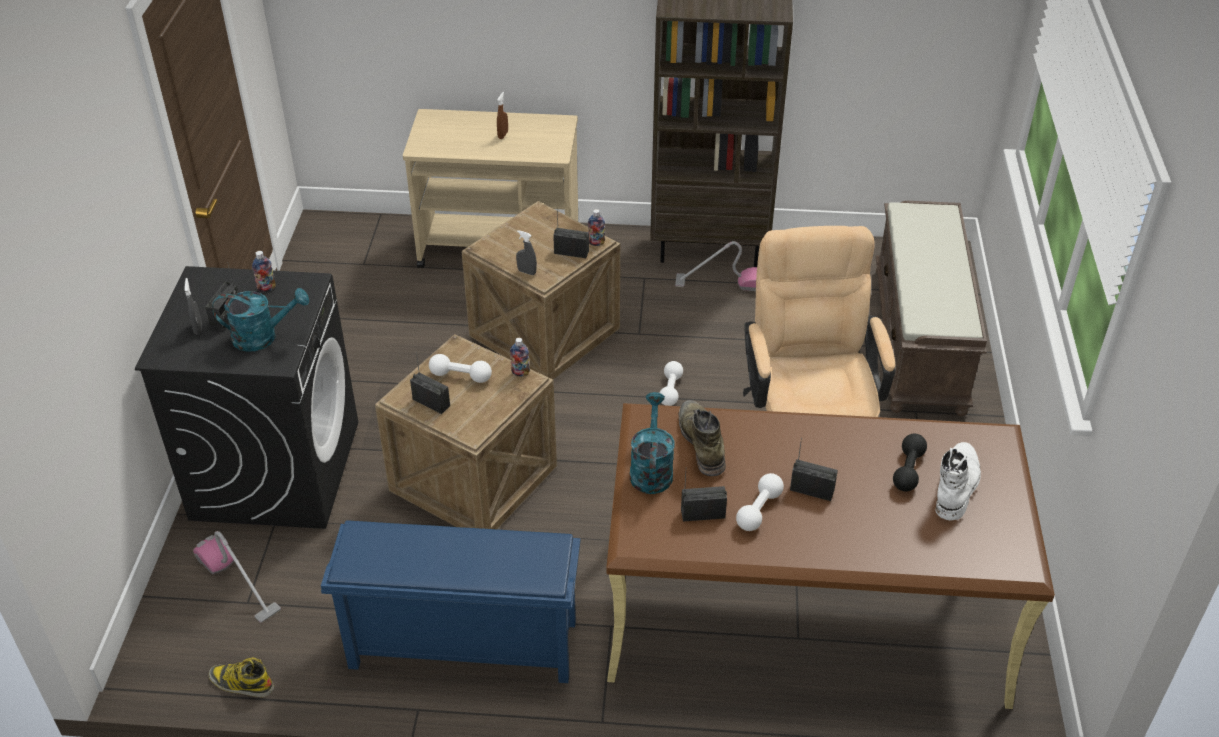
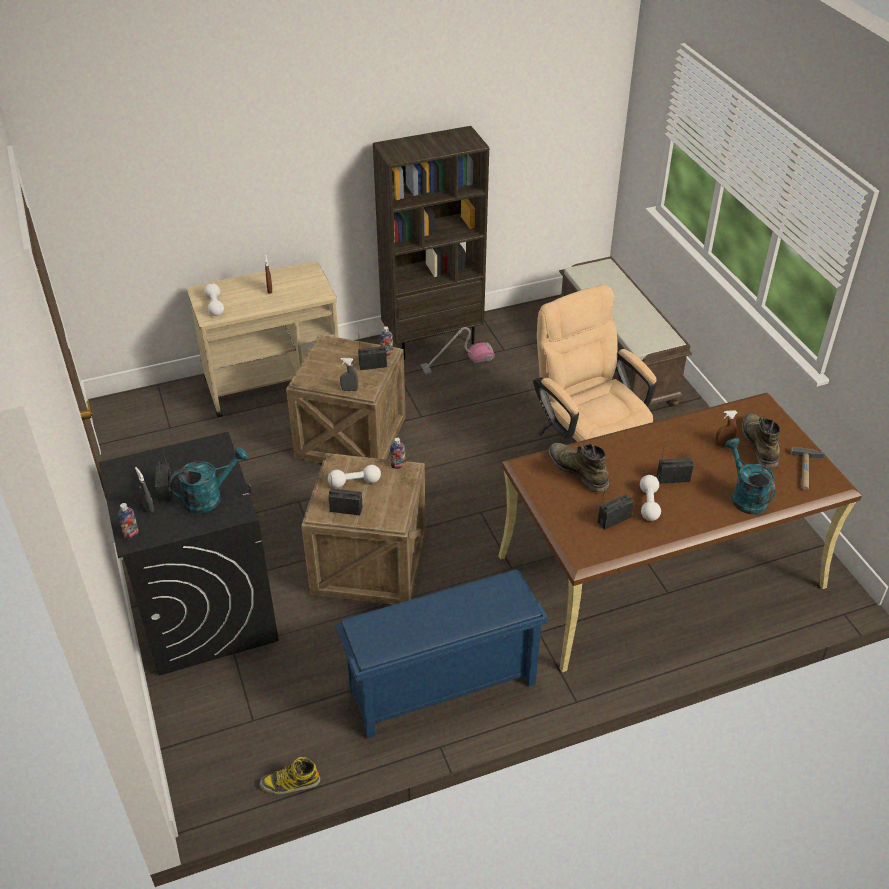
camera: 25 degrees left, 0 degrees up
vacuum cleaner [193,531,281,623] -> none
bottle [252,251,276,292] -> bottle moved to [118,503,139,540]
turquoise watering can [630,392,675,494] -> turquoise watering can moved to [725,438,775,515]
white dumbbell [659,361,683,406] -> white dumbbell moved to [204,283,224,316]
black dumbbell [893,434,927,492] -> brown spray bottle [715,410,737,446]
white boot [936,442,981,520] -> green boot [742,413,780,469]
none -> hammer [791,447,825,490]

